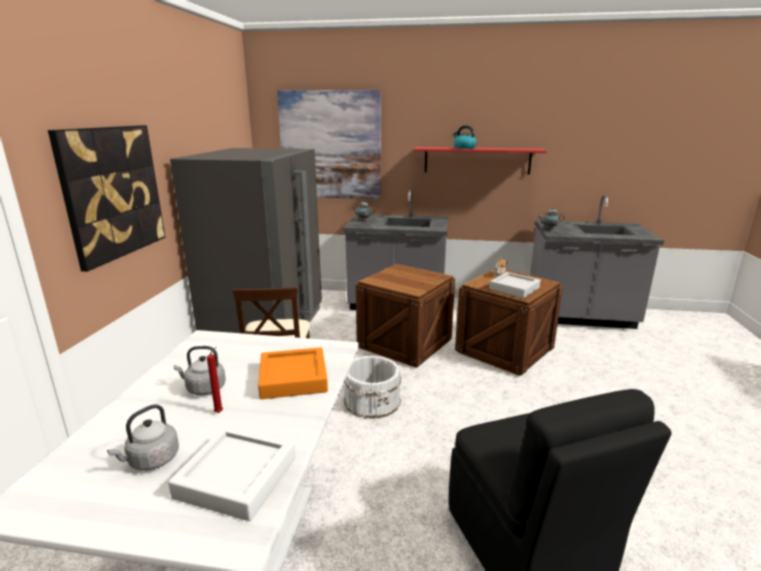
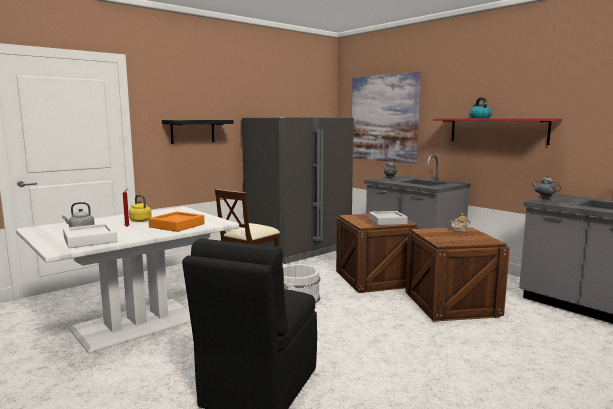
camera: 40 degrees right, 10 degrees down
picture [48,125,165,272] -> black shelf [162,120,234,144]
grey kettle [174,346,226,395] -> yellow kettle [129,195,152,222]
grey tray [489,272,540,298] -> grey tray moved to [369,211,408,225]

